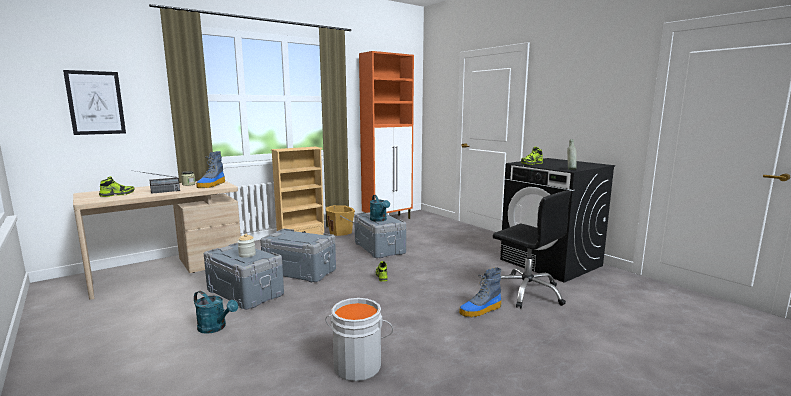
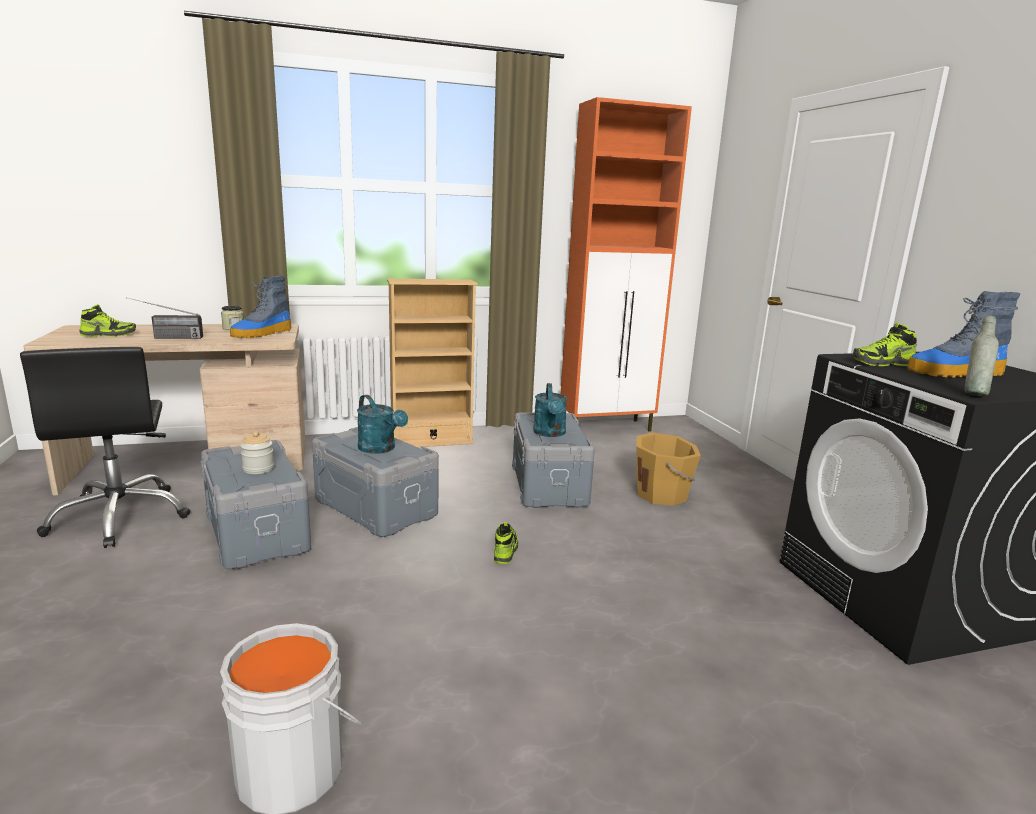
camera: 20 degrees right, 5 degrees up
picture [63,70,126,135] -> none
turquoise watering can [194,291,238,334] -> turquoise watering can moved to [357,395,408,454]
orange bucket [326,205,355,236] -> orange bucket moved to [636,432,701,506]
boot [459,267,501,317] -> boot moved to [907,291,1020,377]
black office chair [493,190,571,308] -> black office chair moved to [20,347,190,548]

